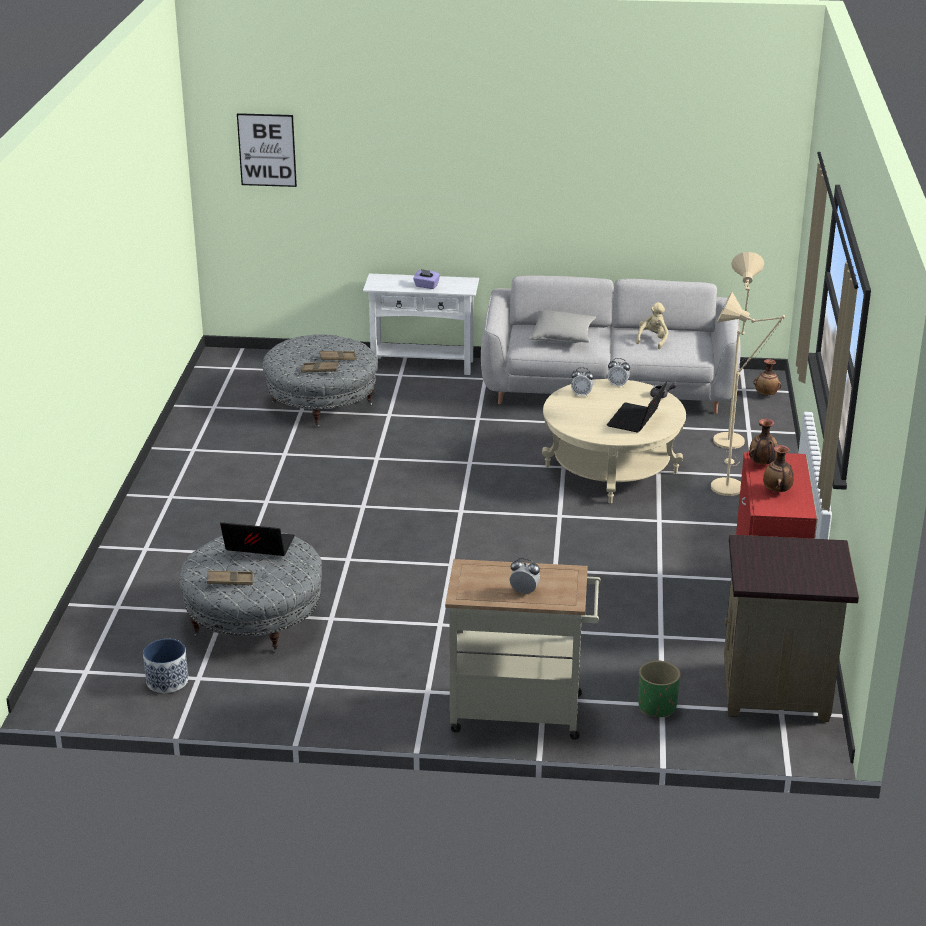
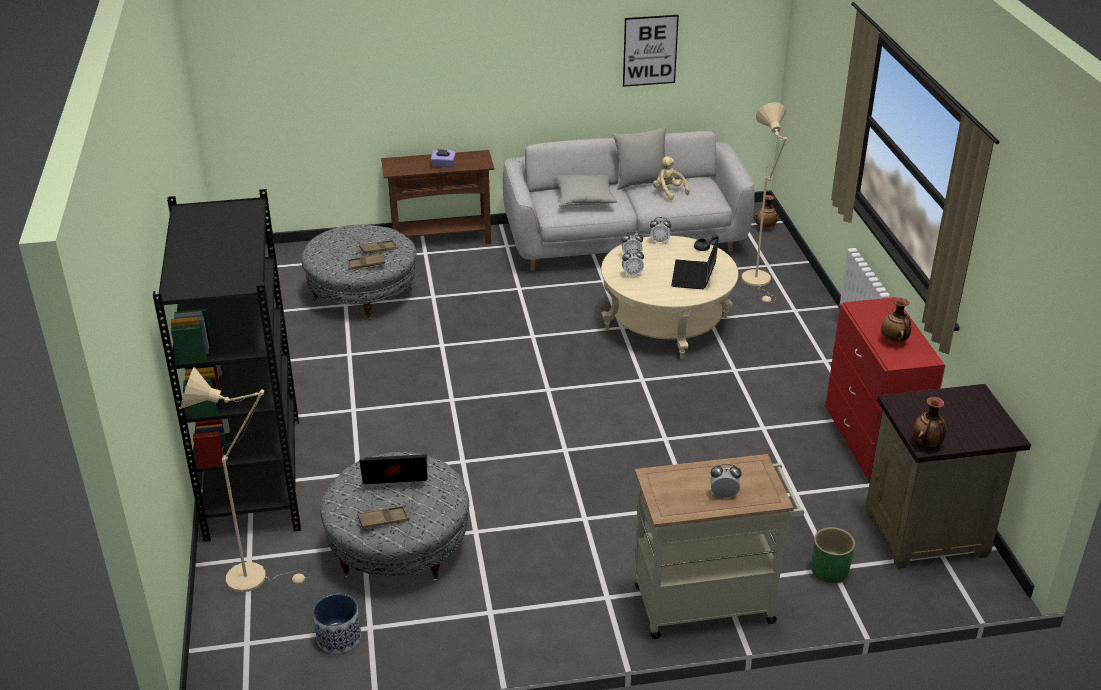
camera: 15 degrees left, 5 degrees up
picture [237,113,297,187] -> picture moved to [623,15,679,87]
white console table [363,273,479,375] -> brown console table [381,150,494,244]
beige plush toy [636,302,669,349] -> beige plush toy turned 45 degrees counterclockwise [653,156,689,200]
beige floor lamp [711,292,785,496] -> beige floor lamp moved to [181,367,310,592]
vase [749,419,778,464] -> vase moved to [913,397,946,447]
none -> black bookcase [153,189,301,542]
none -> grey pillow [613,128,666,190]
none -> alarm clock [622,249,644,277]

